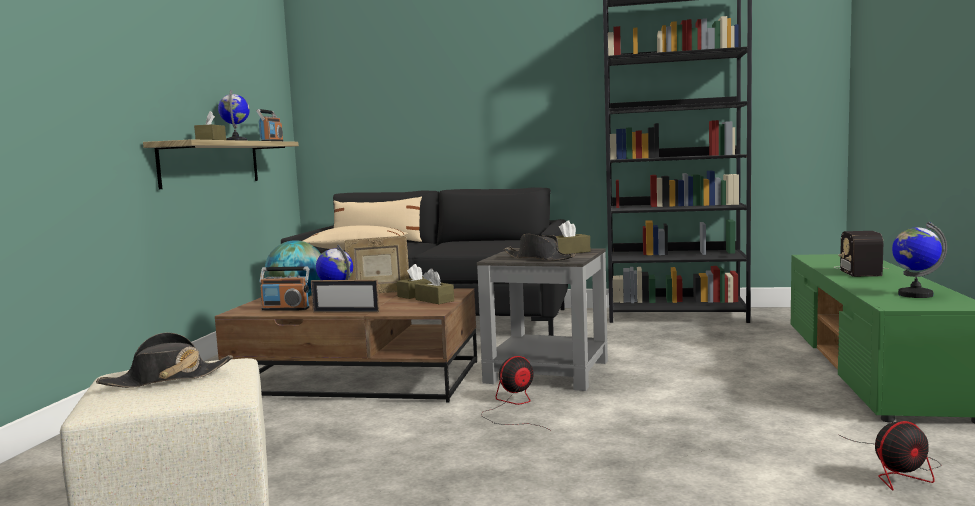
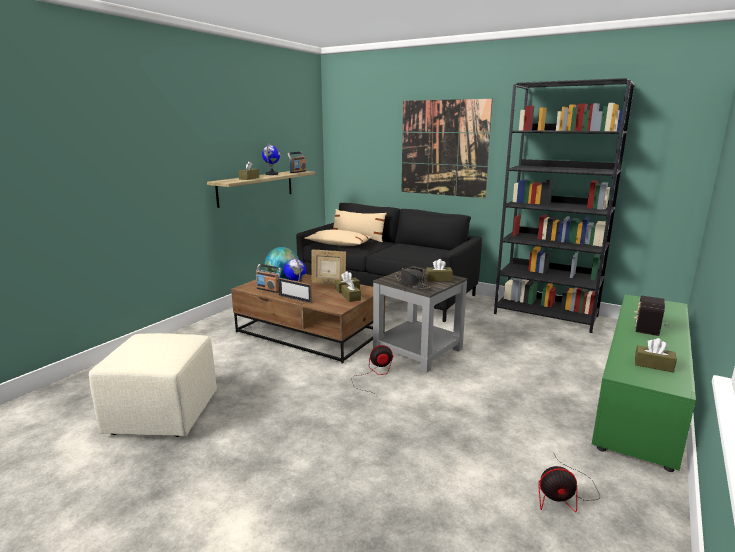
camera: 20 degrees right, 10 degrees up
black hat [96,332,233,388] -> none
globe [892,222,947,298] -> brown tissue box [635,338,677,373]
none -> picture [401,99,493,198]

